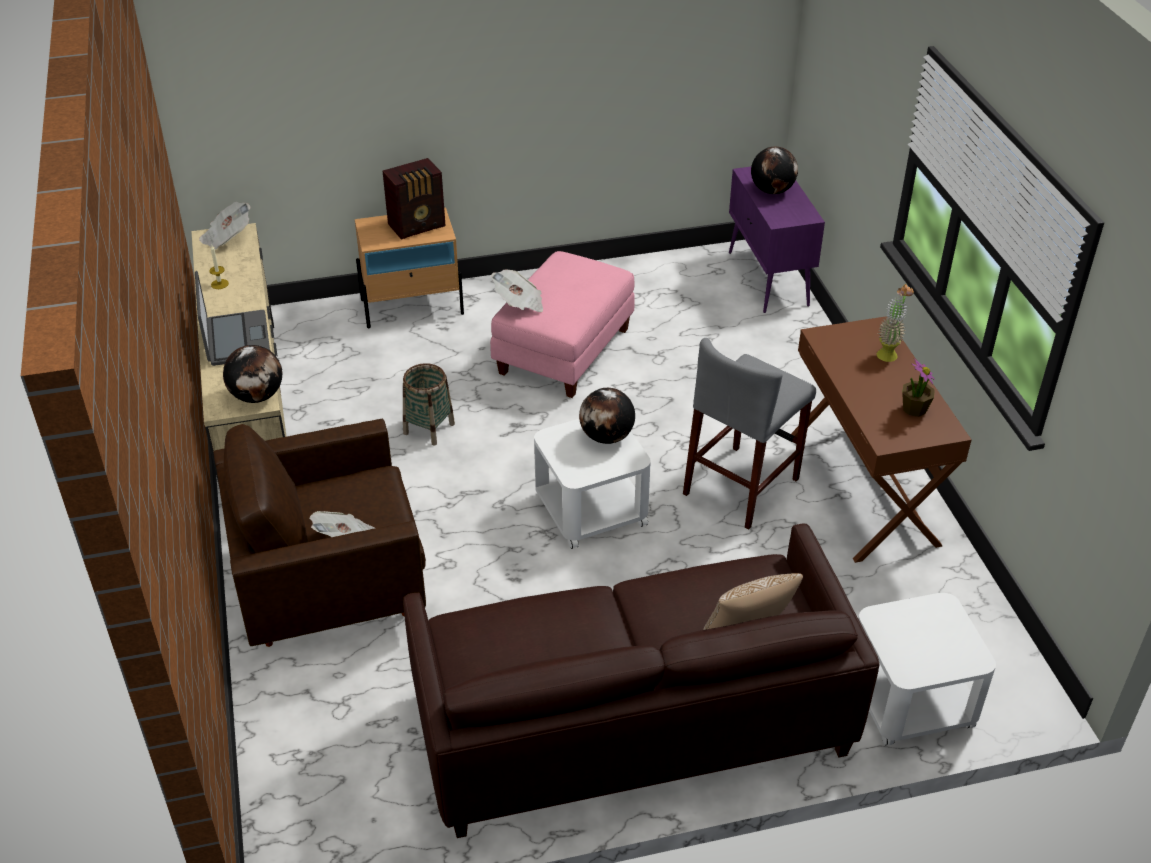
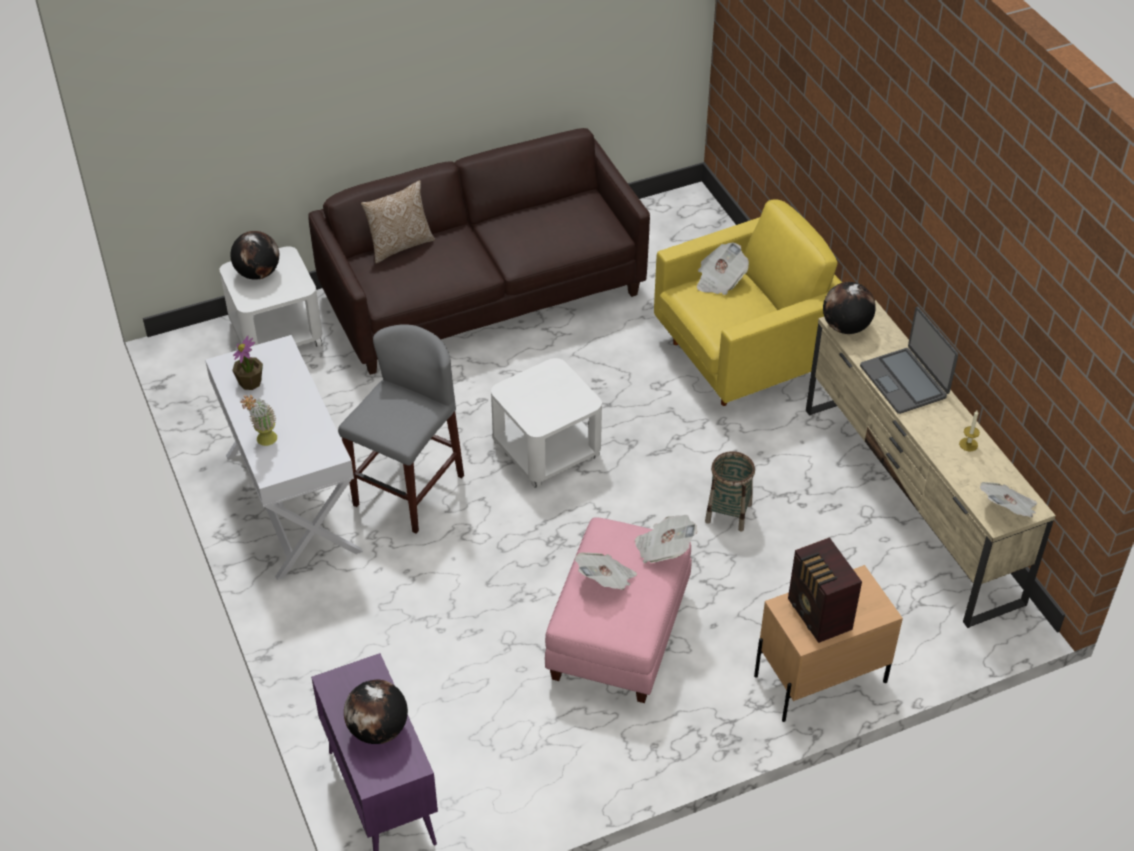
camera: 170 degrees right, 5 degrees up
brown armchair [213,419,426,647] -> yellow armchair [654,199,842,406]
radio [383,158,445,240] -> radio turned 75 degrees counterclockwise [788,537,862,643]
globe [579,388,635,444] -> globe moved to [230,231,279,280]
brown desk [791,316,971,563] -> white desk [205,335,363,580]
none -> newspaper [575,552,637,590]

